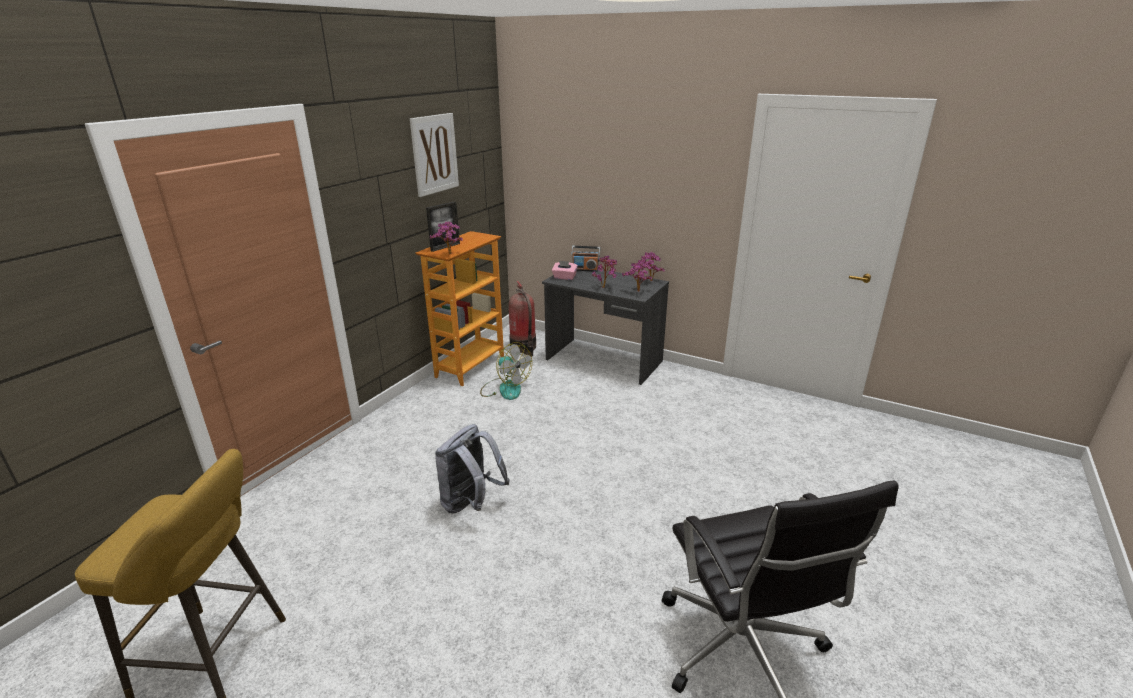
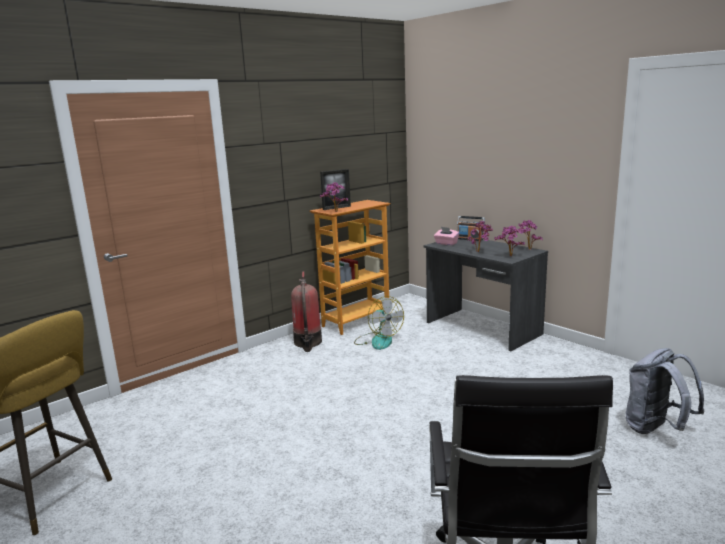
camera: 20 degrees right, 10 degrees down
picture [410,113,459,197] -> none
grey backpack [435,424,510,513] -> grey backpack moved to [626,348,705,434]
fire extinguisher [509,281,536,357] -> fire extinguisher moved to [291,271,322,352]

